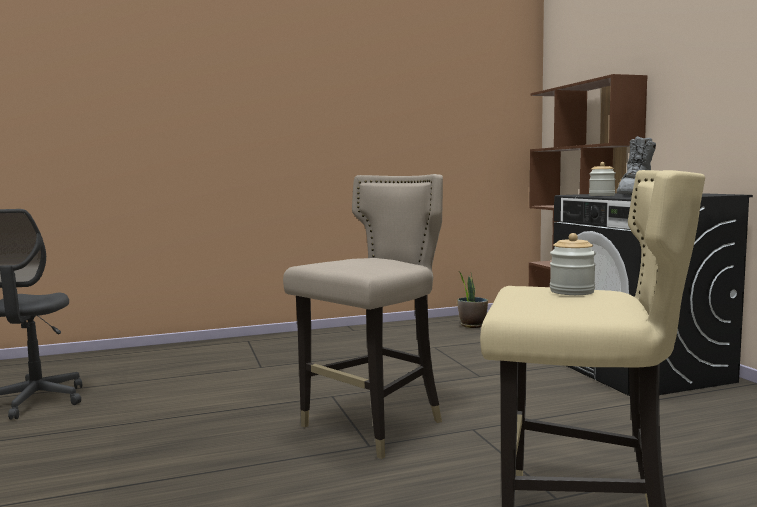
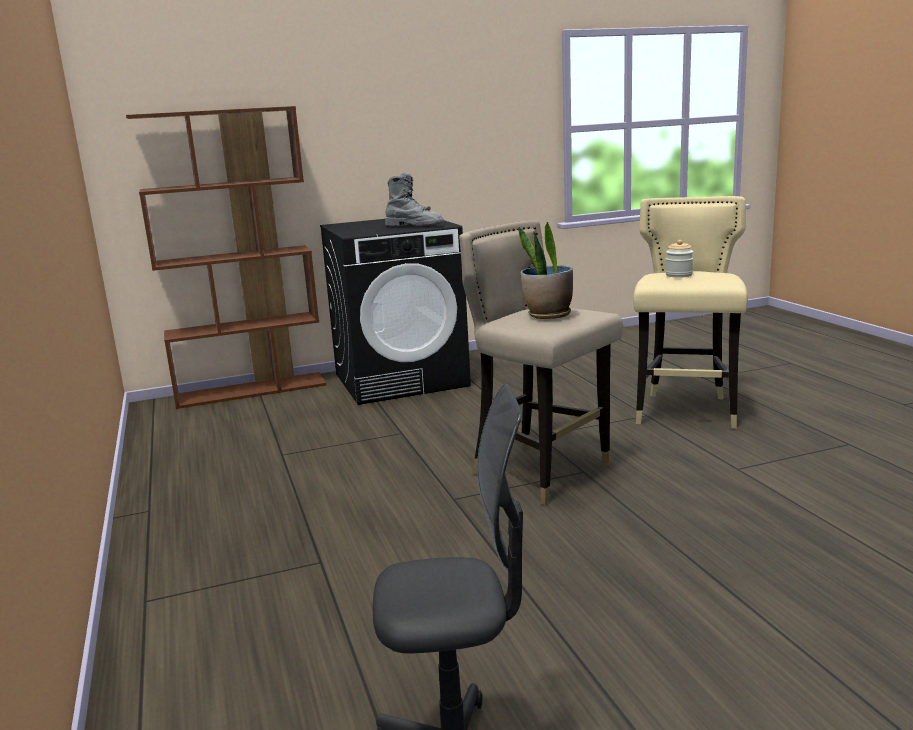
camera: 90 degrees left, 10 degrees up
potted plant [458,271,488,328] -> potted plant moved to [519,222,573,319]
jar [589,162,616,196] -> none

